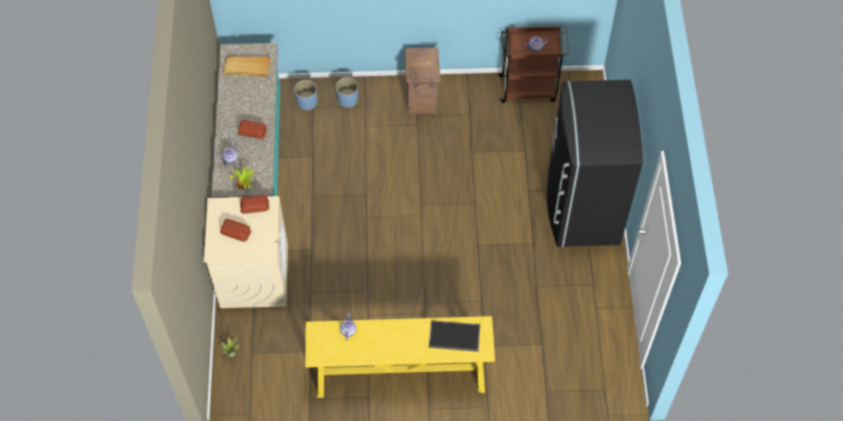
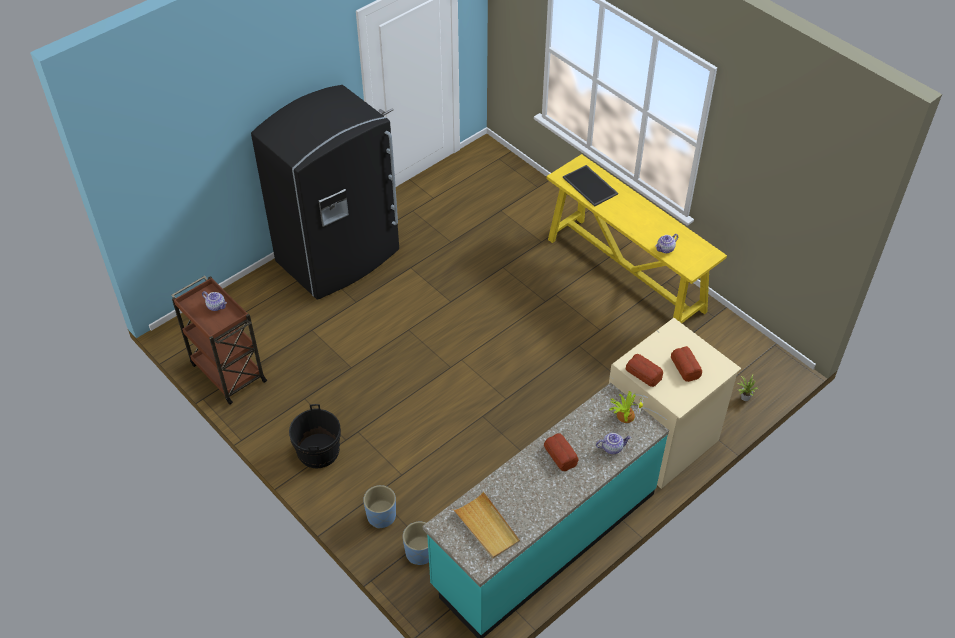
camera: 130 degrees left, 10 degrees down
crate [405,48,440,115] -> black bucket [289,404,341,468]

